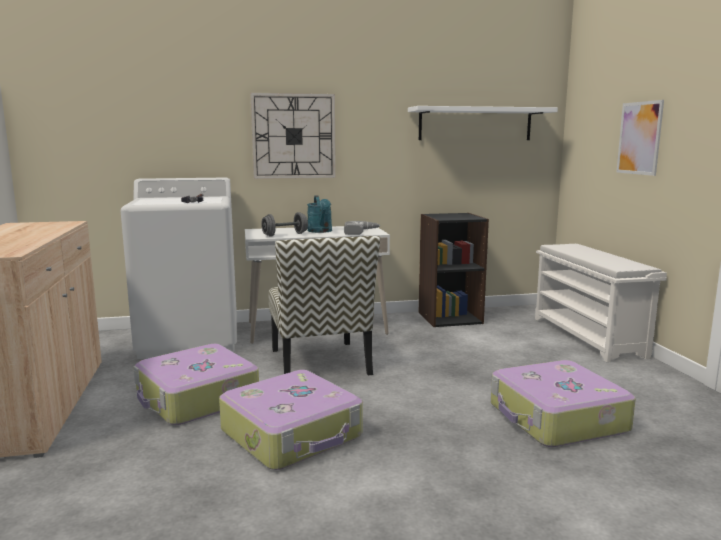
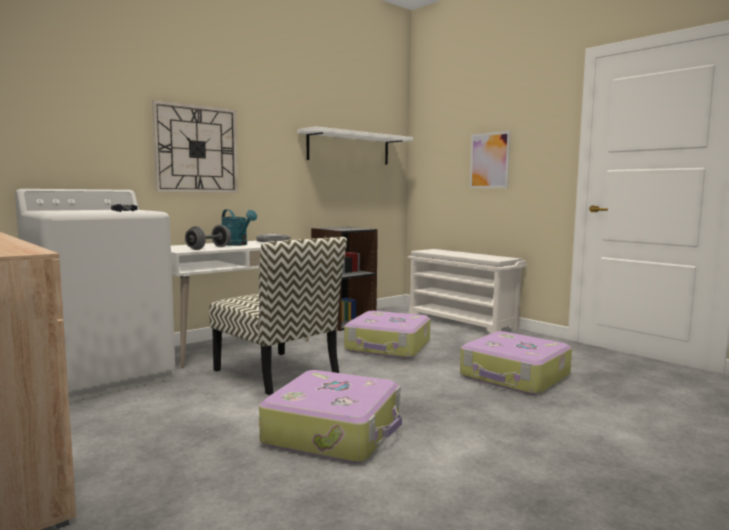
camera: 30 degrees left, 5 degrees down
suitcase [133,344,259,425] -> suitcase moved to [344,311,430,358]

